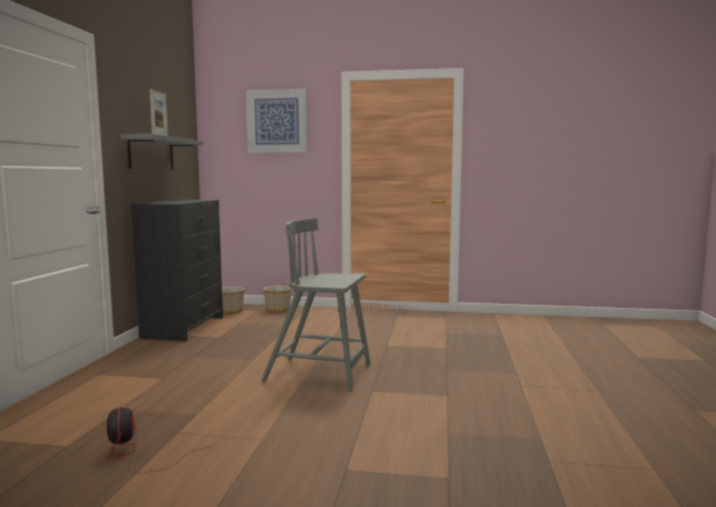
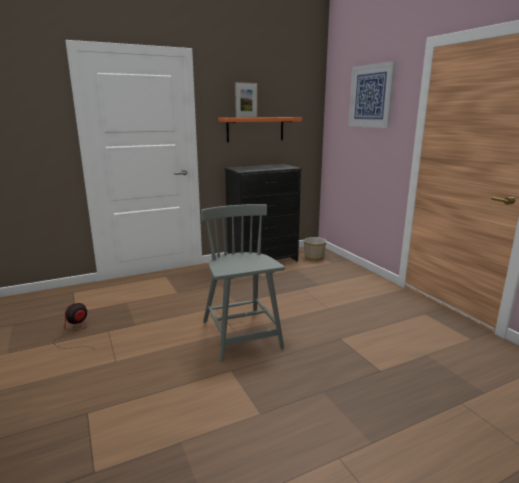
camera: 55 degrees right, 10 degrees up
grey shelf [120,134,203,170] -> orange shelf [218,117,302,142]
planter [264,286,291,313] -> none

